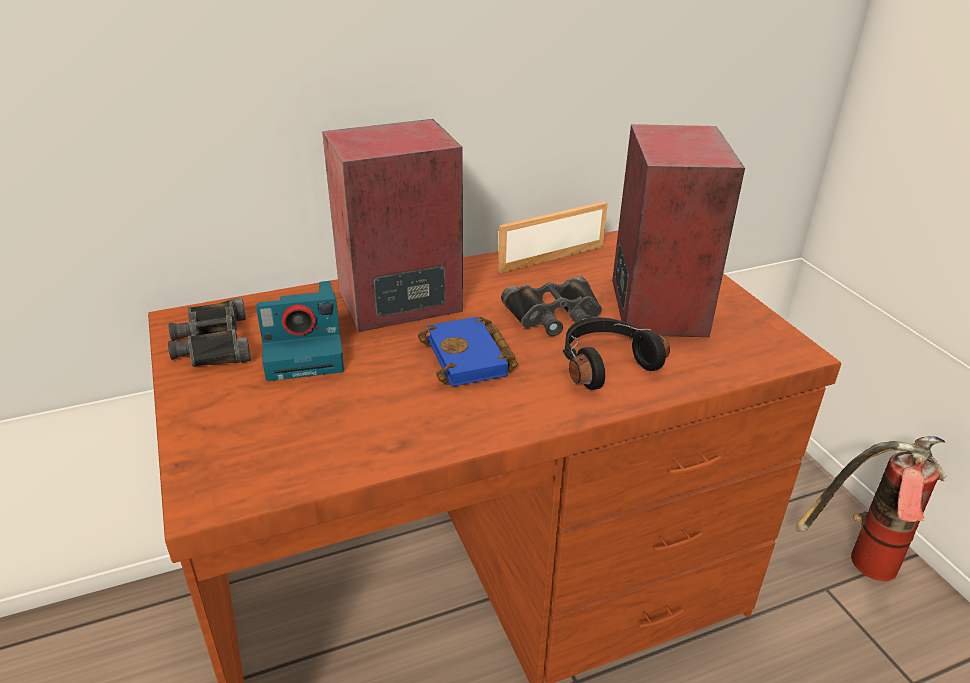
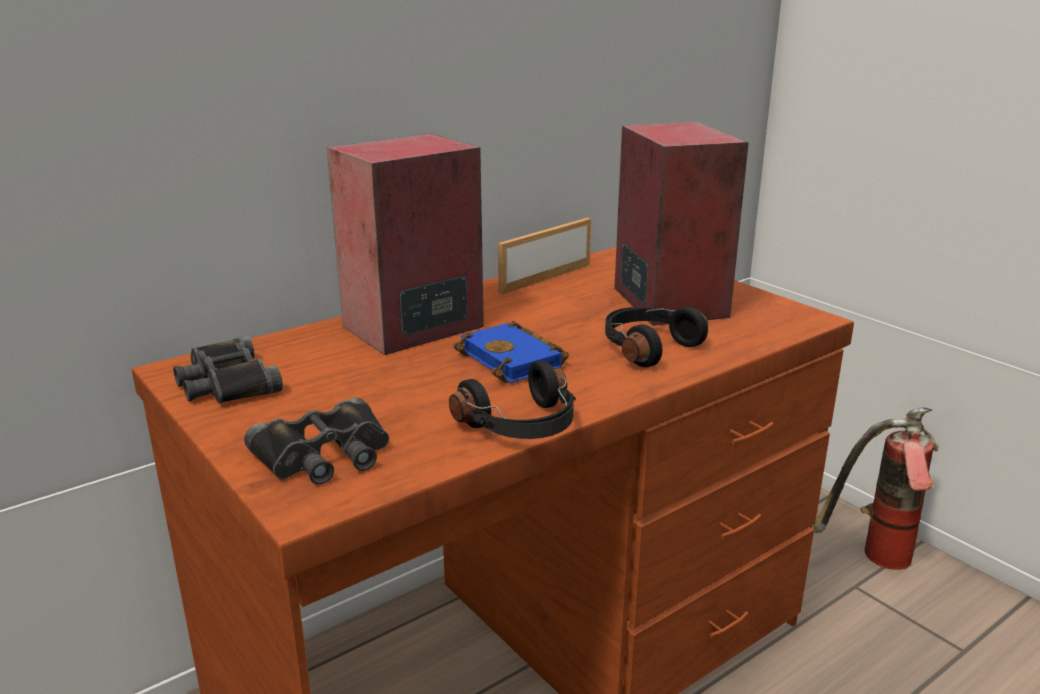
camera: 15 degrees left, 10 degrees down
camera [256,281,344,381] -> none
black binoculars [501,276,602,336] -> black binoculars moved to [244,397,389,485]
none -> black headphones [449,361,576,439]

